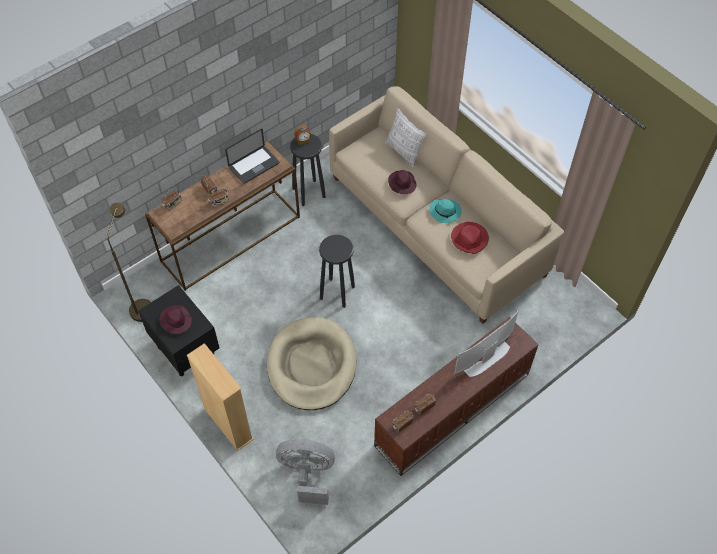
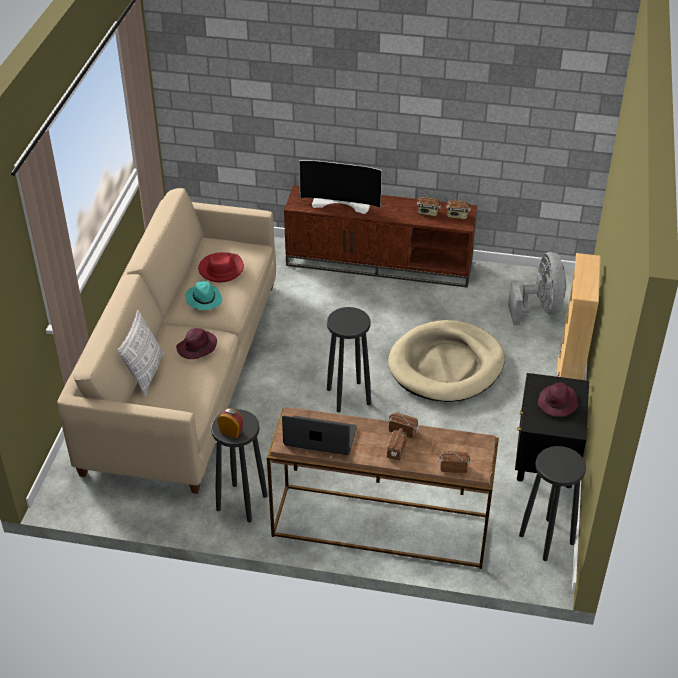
camera: 130 degrees left, 15 degrees down
brown floor lamp [107,202,151,322] -> black stool [519,446,586,561]
grey fan [276,439,335,505] -> grey fan turned 150 degrees counterclockwise [508,252,566,325]

